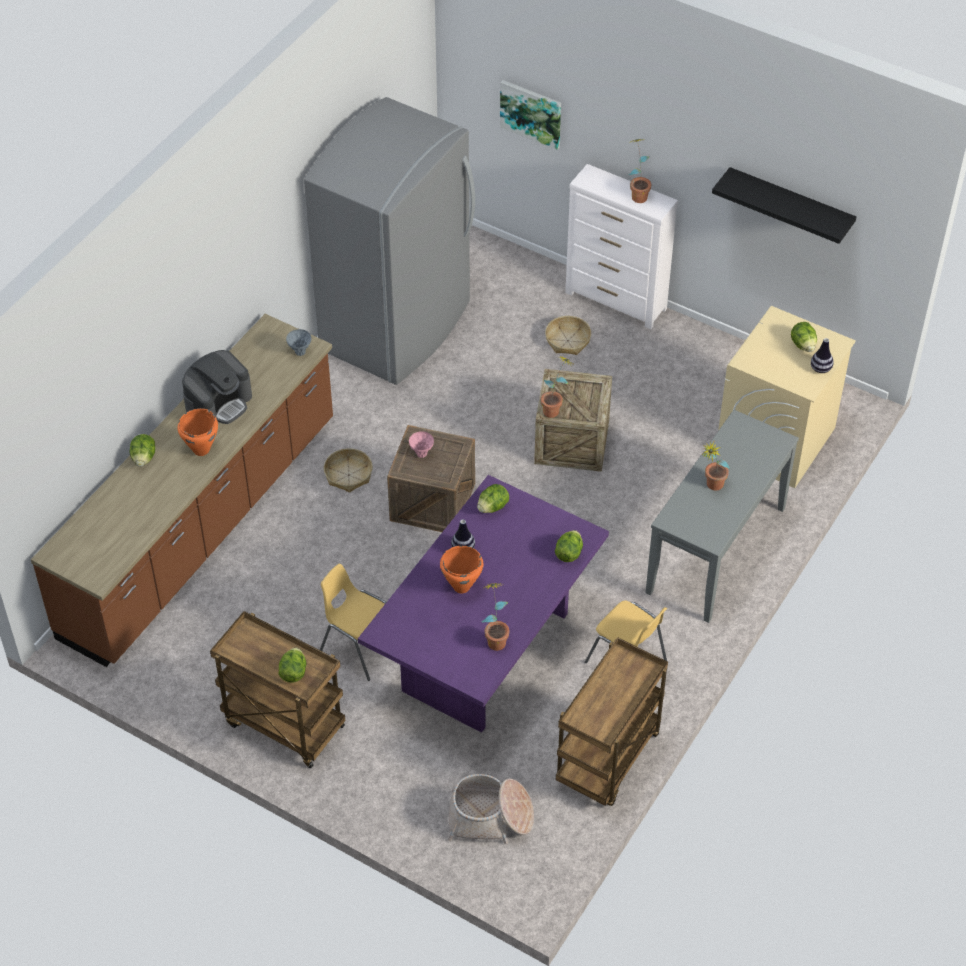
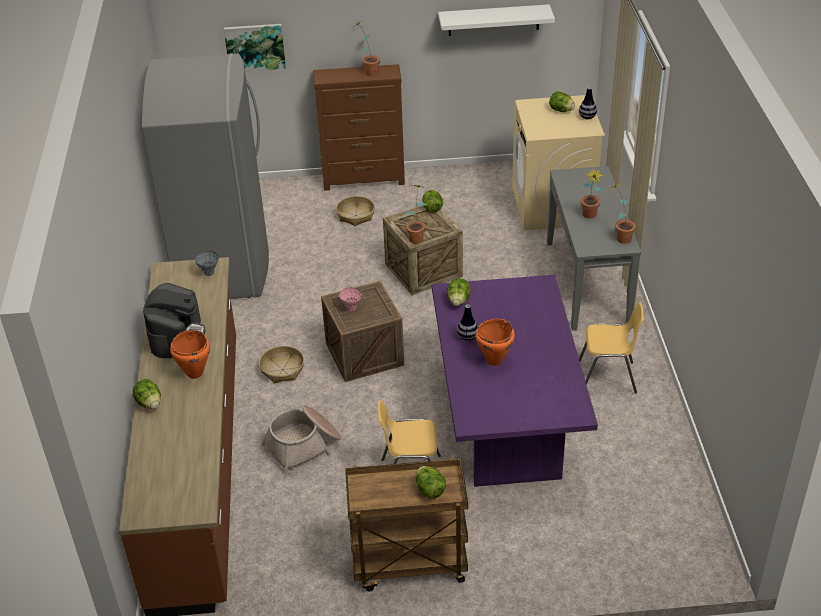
camera: 35 degrees left, 10 degrees down
basket [448,774,534,844] -> basket moved to [261,405,342,475]
potted plant [481,583,509,651] -> potted plant moved to [608,183,636,244]
lettuce [555,530,583,562] -> lettuce moved to [422,190,443,213]
brown cart [556,637,668,806] -> none
white dresser [565,164,678,329] -> brown dresser [313,64,405,191]
black shelf [712,167,856,244] -> white shelf [438,4,555,36]

